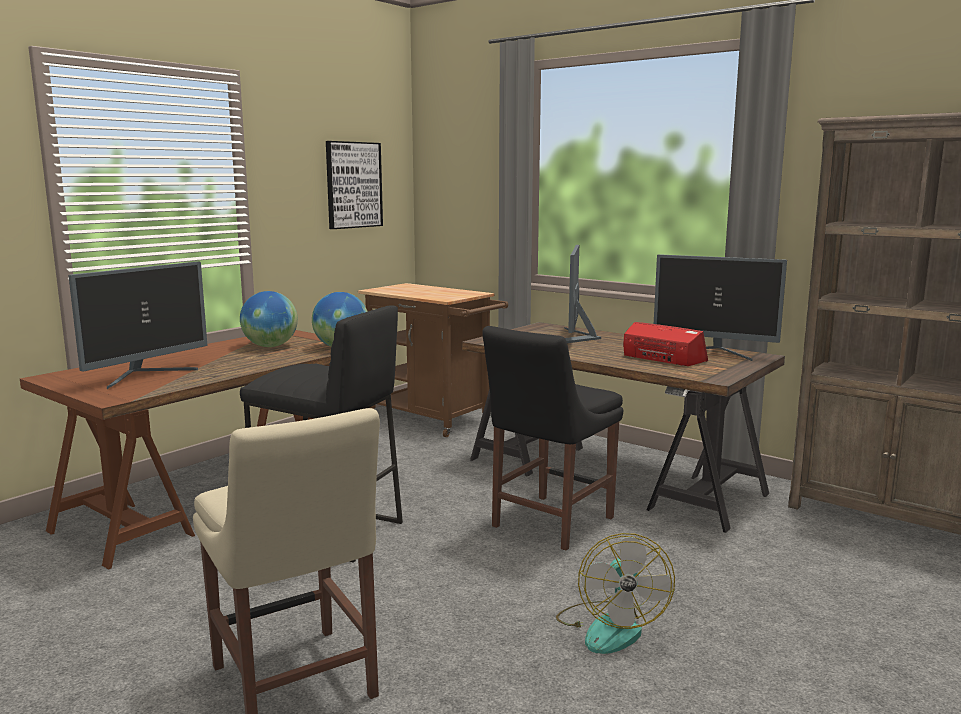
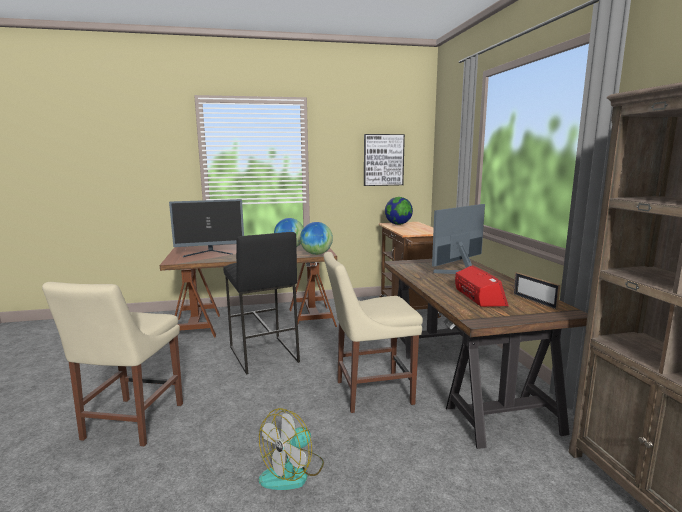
camera: 40 degrees right, 0 degrees up
black chair [482,326,623,550] -> beige chair [324,252,423,413]
monitor [654,254,787,361] -> picture frame [513,272,560,310]
none -> globe [385,197,413,225]

